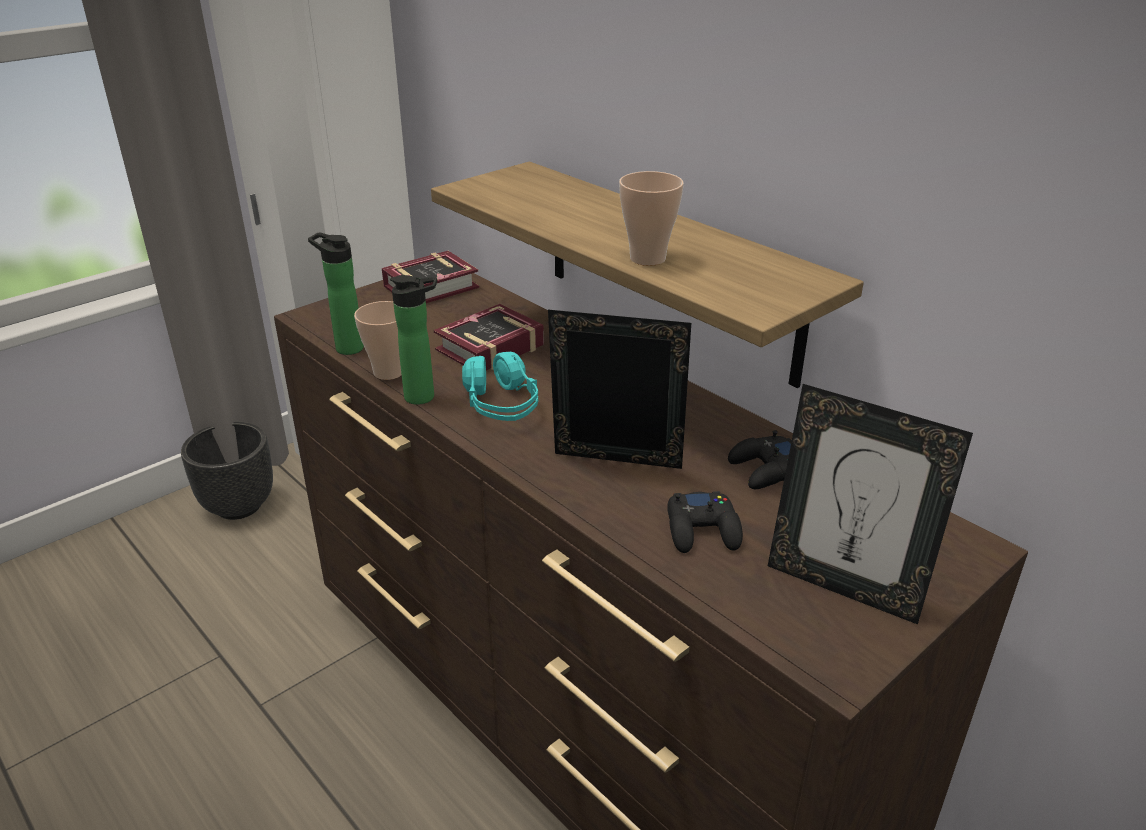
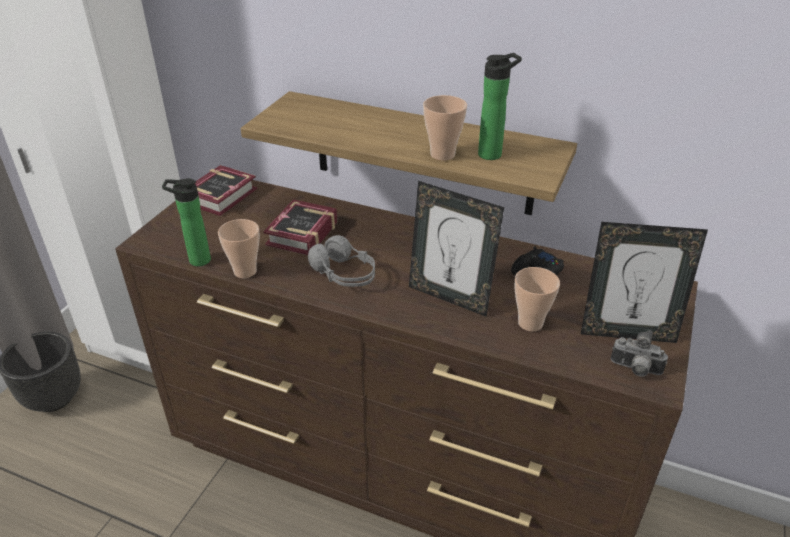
camera: 25 degrees left, 5 degrees up
bottle [390,275,437,405] -> bottle moved to [478,53,522,160]
turquoise headphones [462,352,538,421] -> grey headphones [308,235,375,287]
picture frame [548,310,691,469] -> picture frame turned 135 degrees counterclockwise [409,181,504,317]
black game controller [667,491,743,553] -> cup [514,267,560,331]
none -> camera [611,330,668,376]

